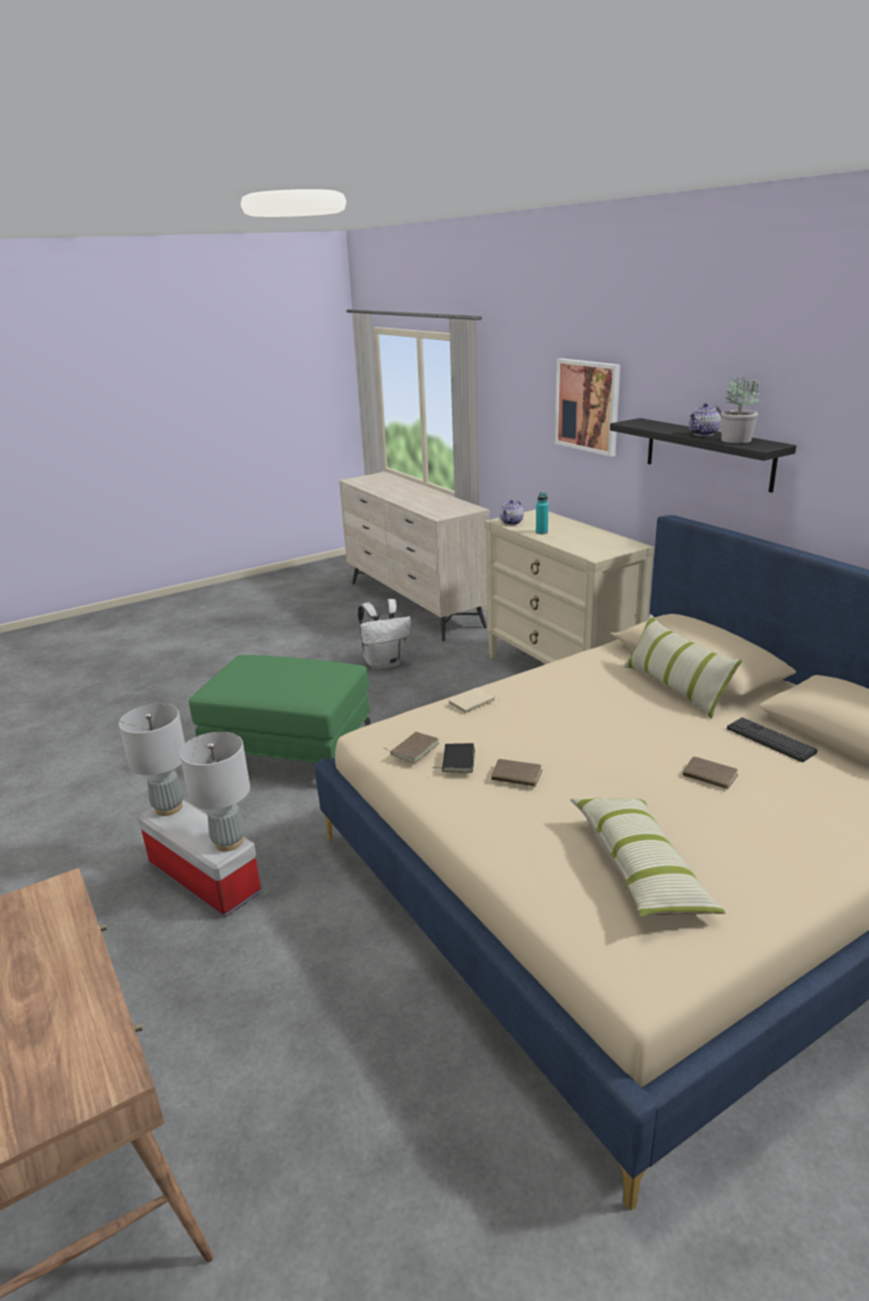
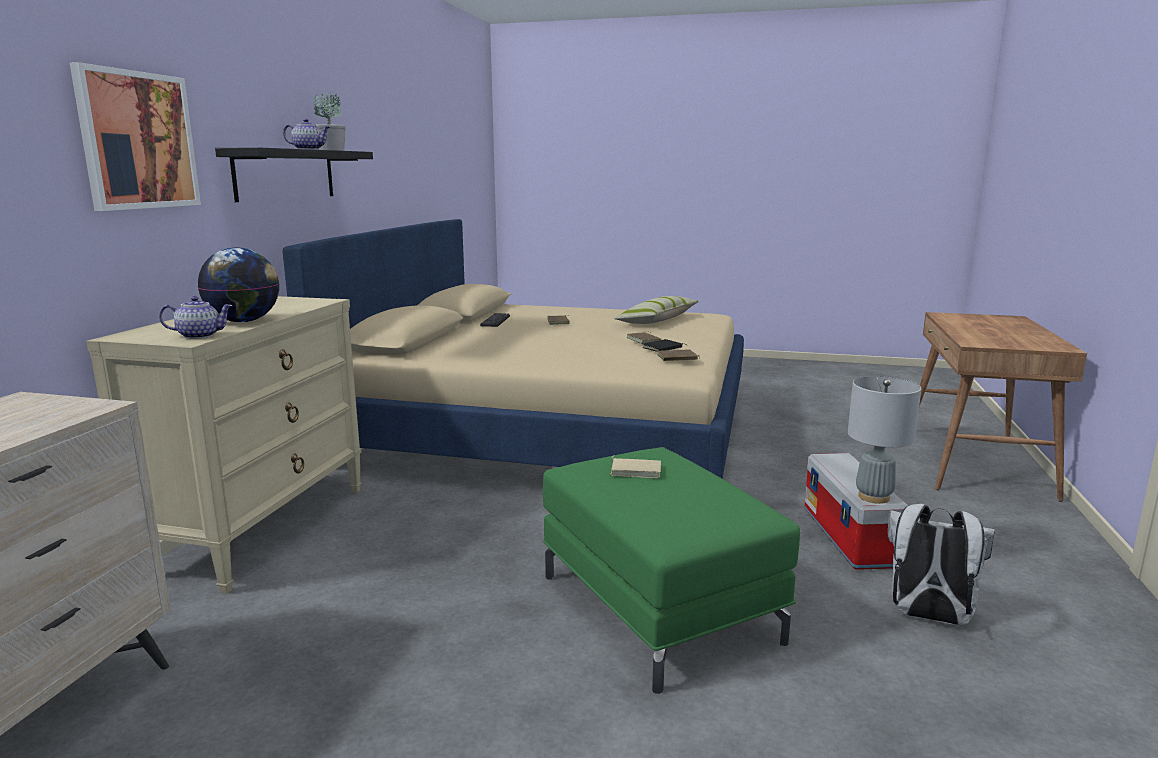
camera: 135 degrees left, 10 degrees down
grey table lamp [179,732,250,851] -> none
white backpack [358,599,411,670] -> white backpack moved to [888,504,995,625]
beige book [449,687,500,713] -> beige book moved to [610,455,661,478]
turquoise bottle [536,492,549,534] -> globe [198,247,279,322]
pillow [624,614,742,719] -> none

